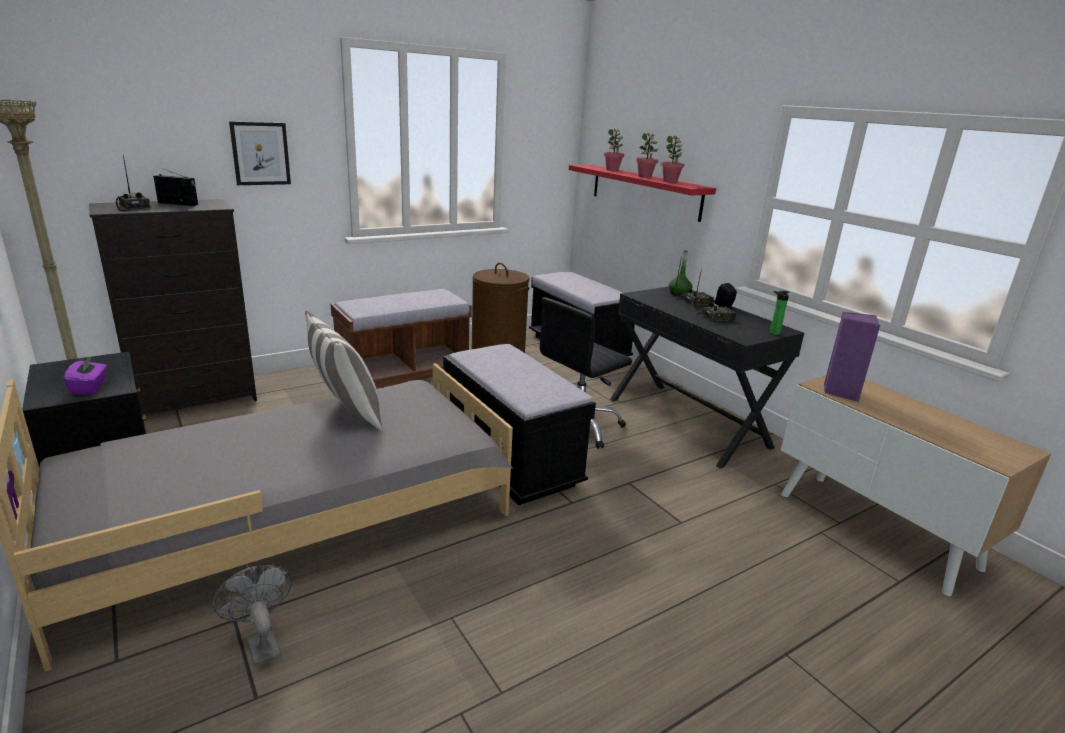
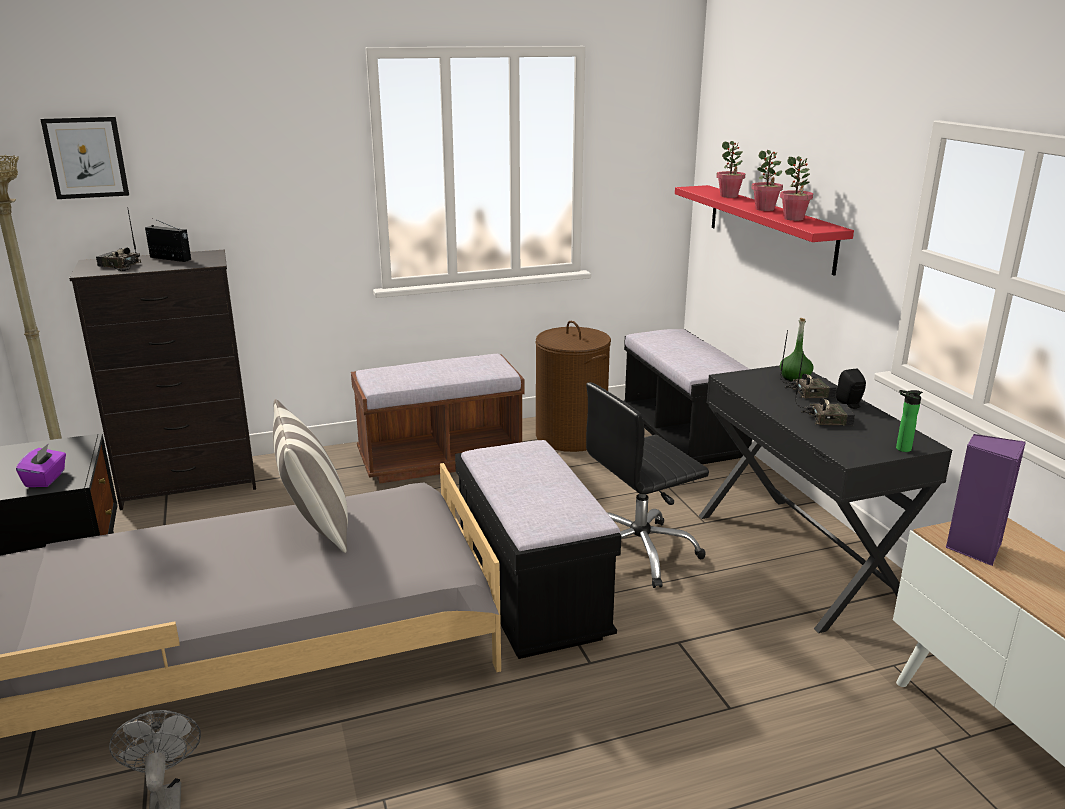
camera: 15 degrees right, 0 degrees up
radio [116,154,151,211] -> radio turned 45 degrees counterclockwise [96,207,141,271]
picture [229,122,291,185] -> picture moved to [40,117,129,199]

